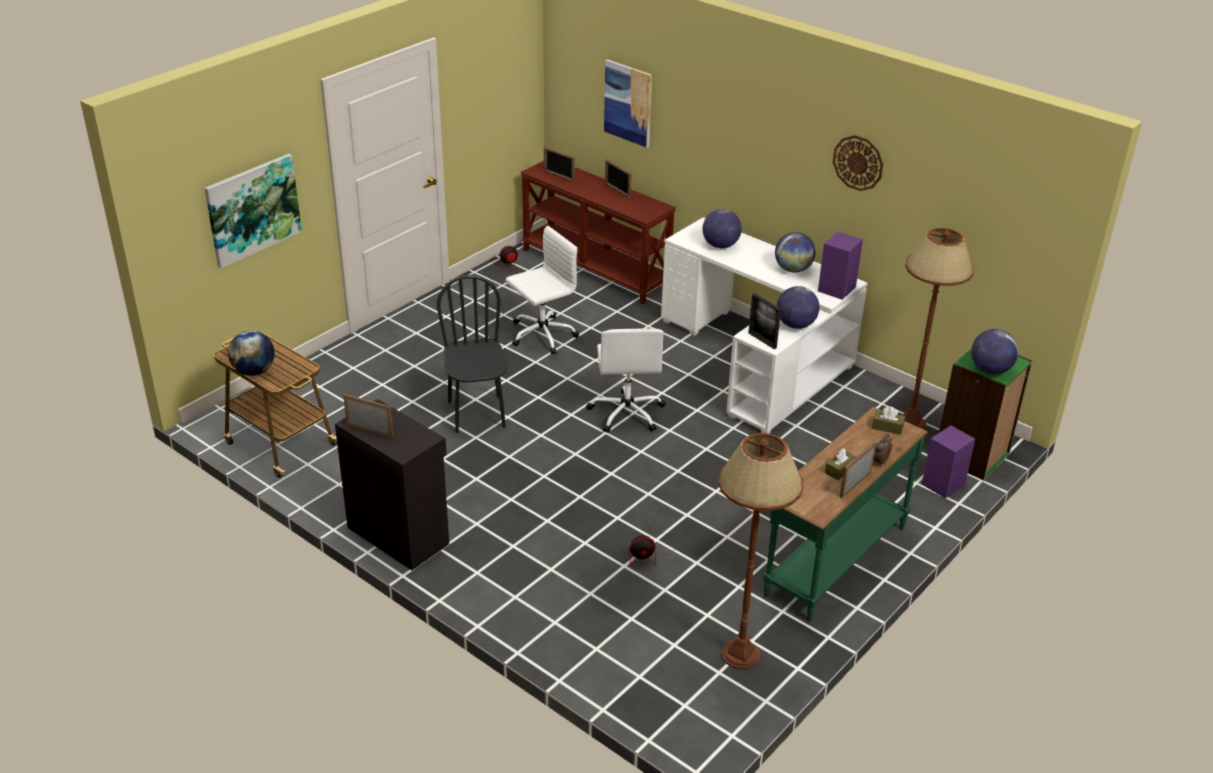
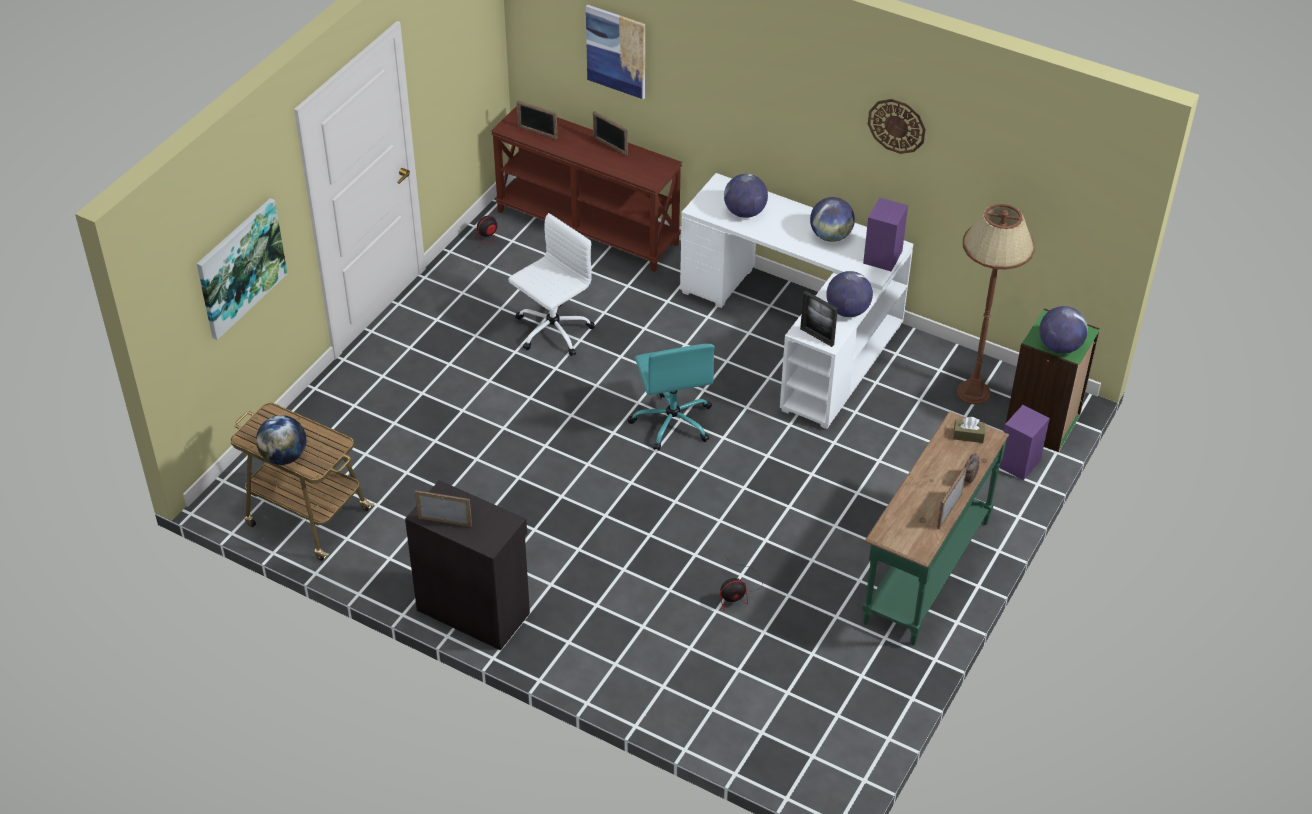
camera: 10 degrees left, 10 degrees up
black chair [437,275,508,433] -> none
white office chair [587,328,665,433] -> turquoise office chair [628,344,715,451]
brown floor lamp [718,433,804,669] -> none
brown tissue box [825,448,857,480] -> none

